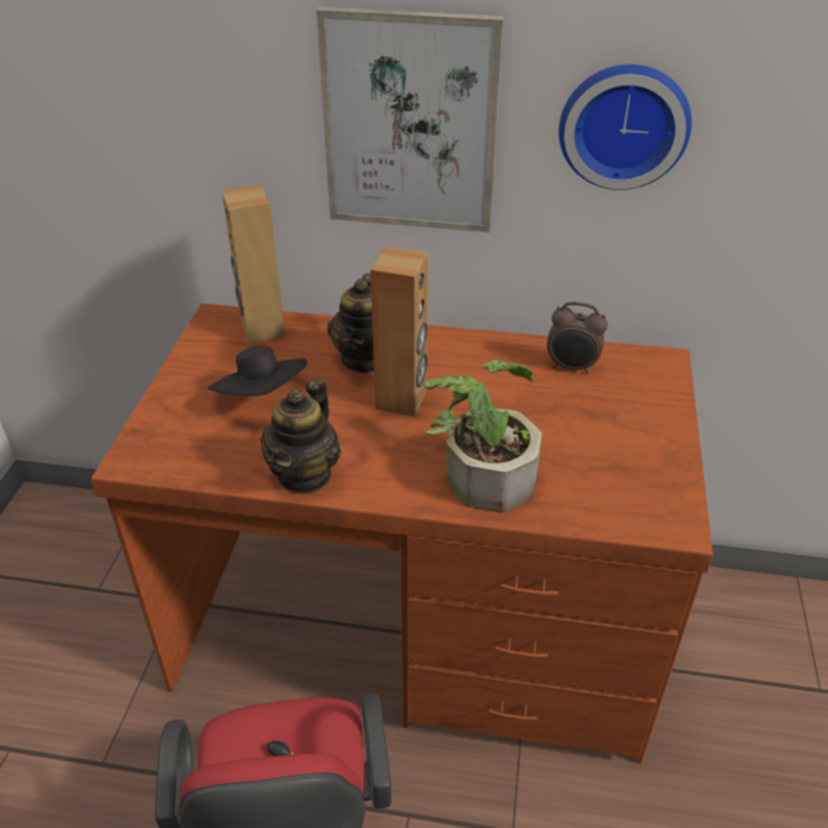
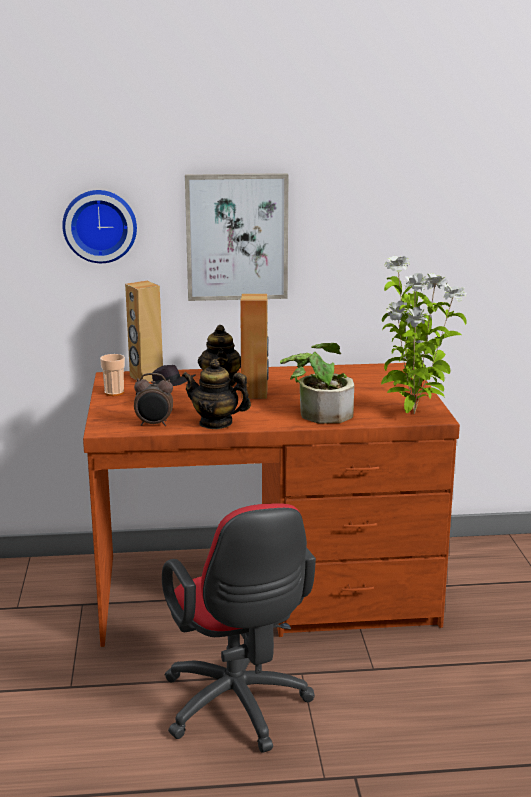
camera: 15 degrees left, 20 degrees down
teapot [261,378,341,494] -> teapot turned 105 degrees clockwise [182,359,251,429]
alarm clock [547,302,608,374] -> alarm clock moved to [134,373,173,426]
wall clock [559,64,692,190] -> wall clock moved to [62,190,137,263]
none -> cup [100,354,125,396]
none -> potted plant [381,256,467,414]

